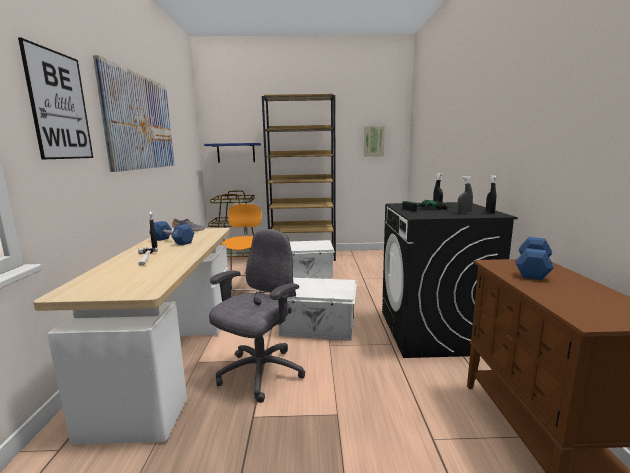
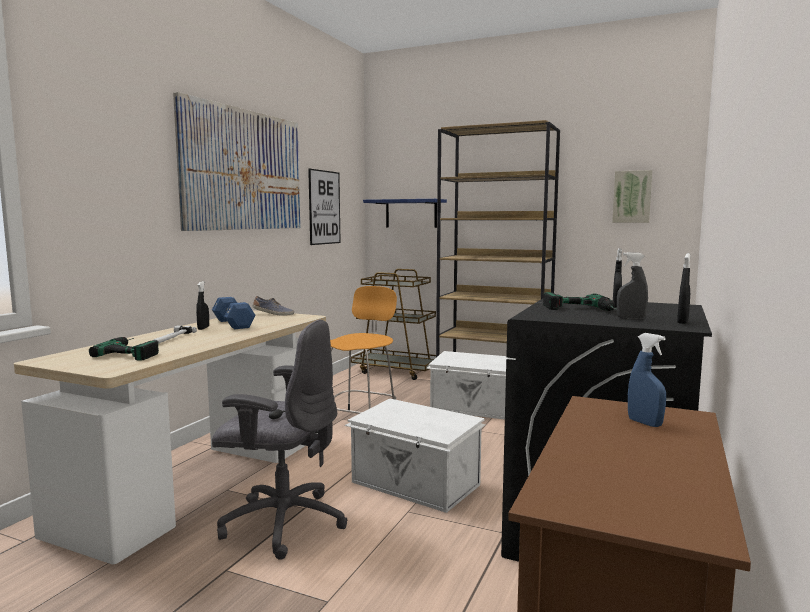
camera: 25 degrees right, 5 degrees down
picture [18,37,93,160] -> picture moved to [308,169,341,245]
grey office chair [209,229,305,403] -> grey office chair turned 45 degrees clockwise [212,320,348,560]
blue dumbbell [516,237,554,280] -> blue spray bottle [628,333,666,427]
none -> power drill [89,337,159,360]

